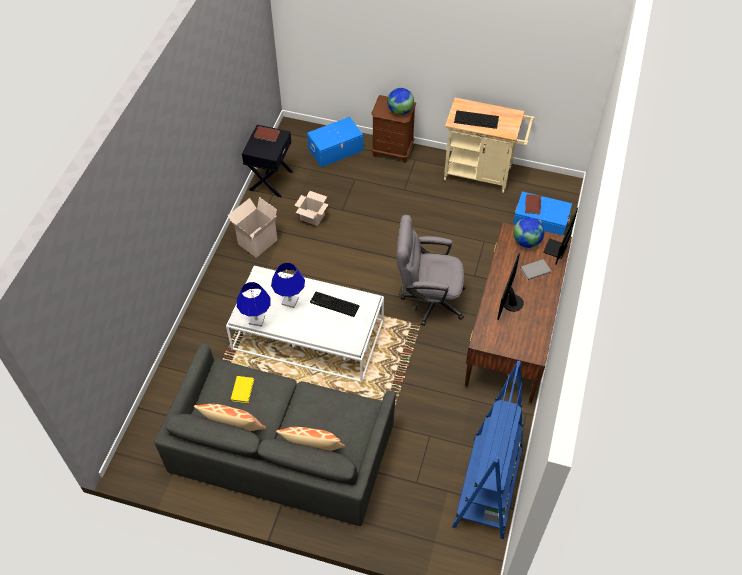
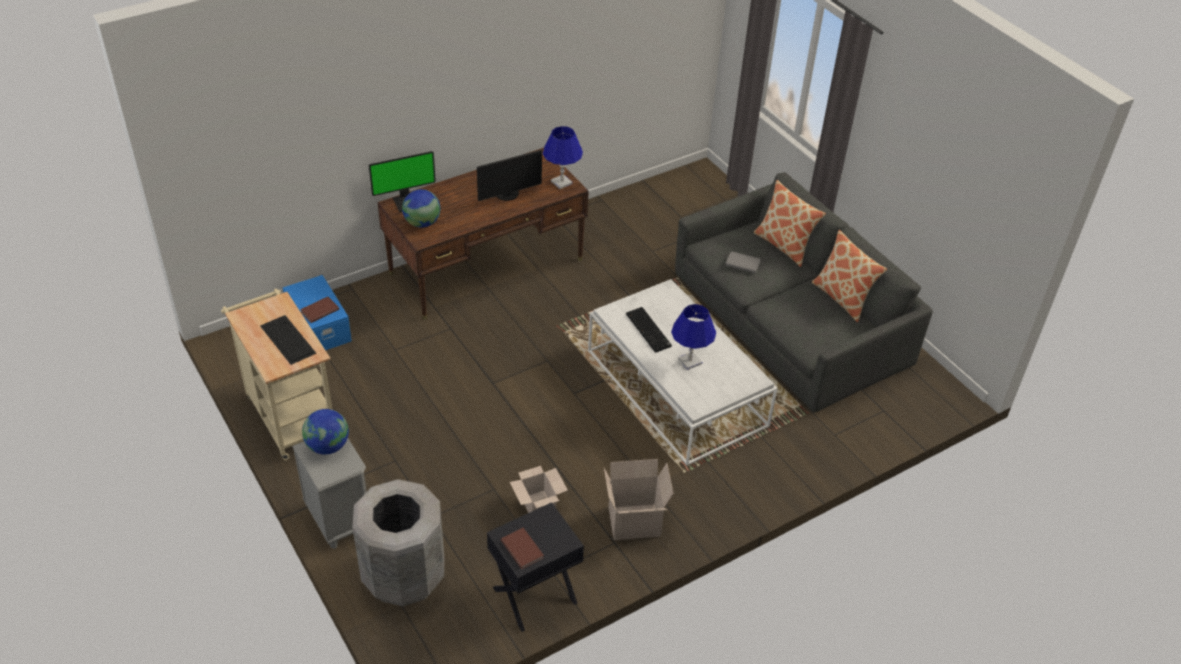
camera: 140 degrees left, 10 degrees down
yellow book [231,376,254,403] -> none
blue table lamp [237,282,271,327] -> blue table lamp moved to [543,126,583,189]
blue storage box [307,117,363,167] -> grey trash can [352,479,444,606]
brown nightstand [371,95,416,163] -> grey nightstand [292,439,367,549]
grey office chair [397,215,465,326] -> none
blue bookcase [452,361,523,539] -> none
grey book [520,259,551,281] -> grey book moved to [725,251,761,273]

